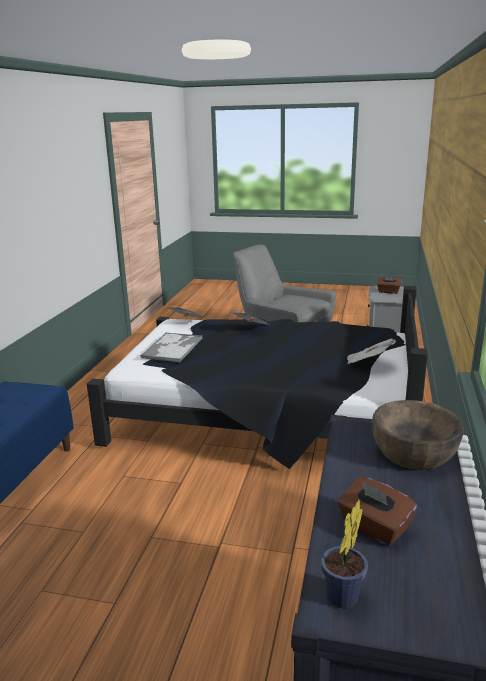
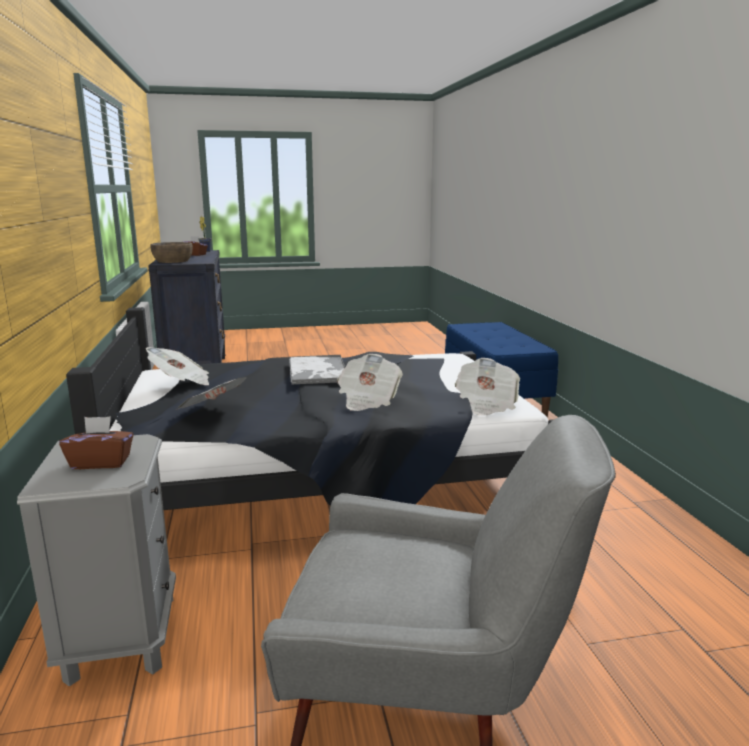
camera: 155 degrees right, 5 degrees down
tray [140,333,203,362] -> tray moved to [289,355,345,384]
none -> newspaper [175,377,247,410]

